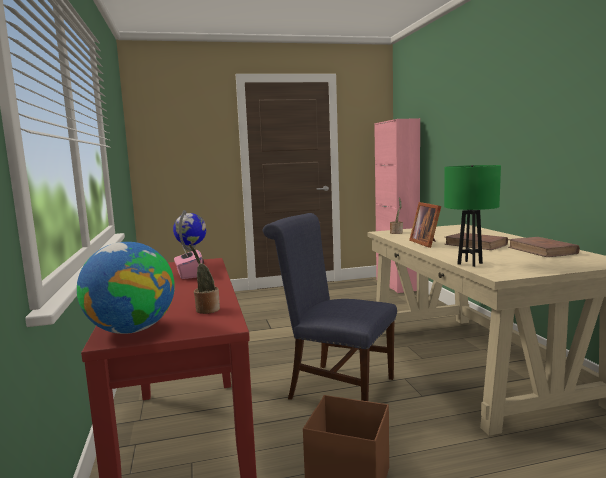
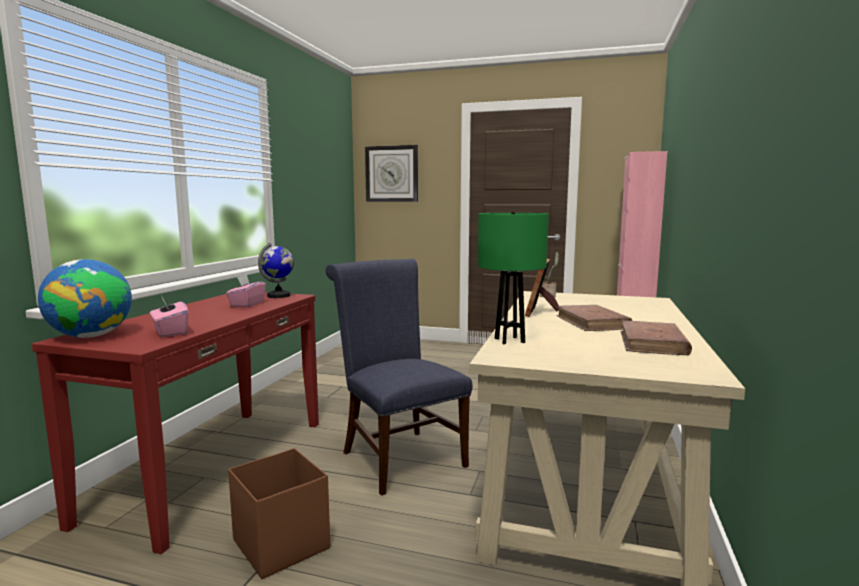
camera: 30 degrees right, 0 degrees up
potted plant [189,244,220,314] -> pink tissue box [150,295,189,337]
none -> wall clock [365,145,418,202]

